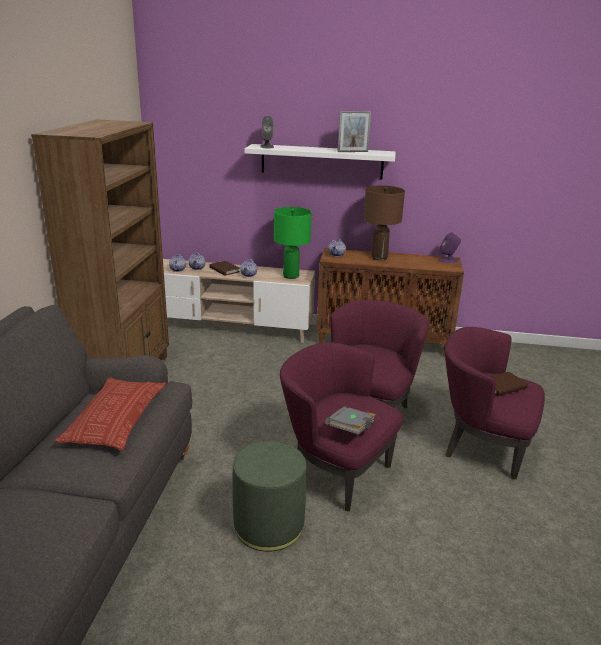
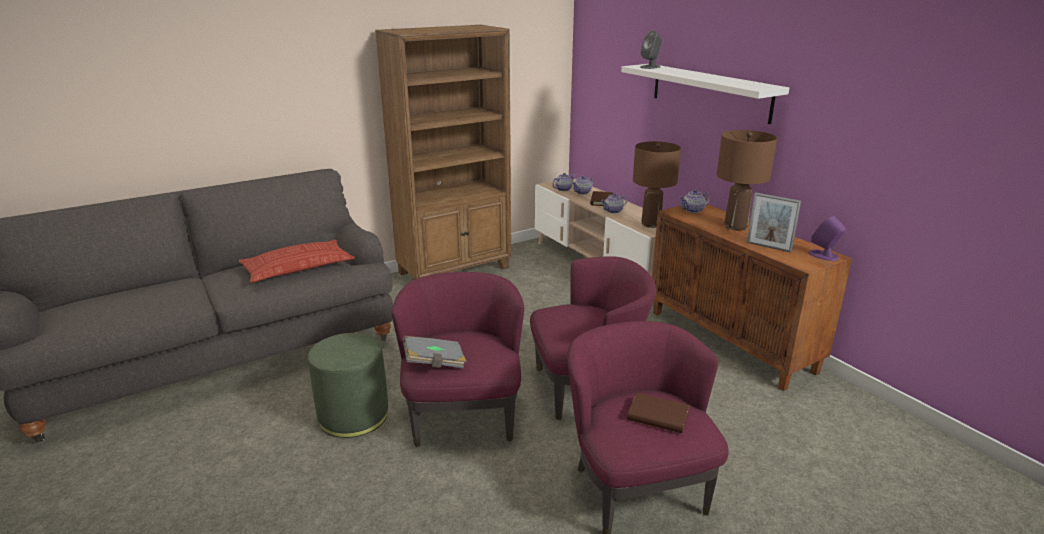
camera: 50 degrees right, 0 degrees up
green table lamp [274,207,312,279] -> brown table lamp [633,141,681,228]
picture frame [338,111,371,152] -> picture frame moved to [747,192,801,253]

